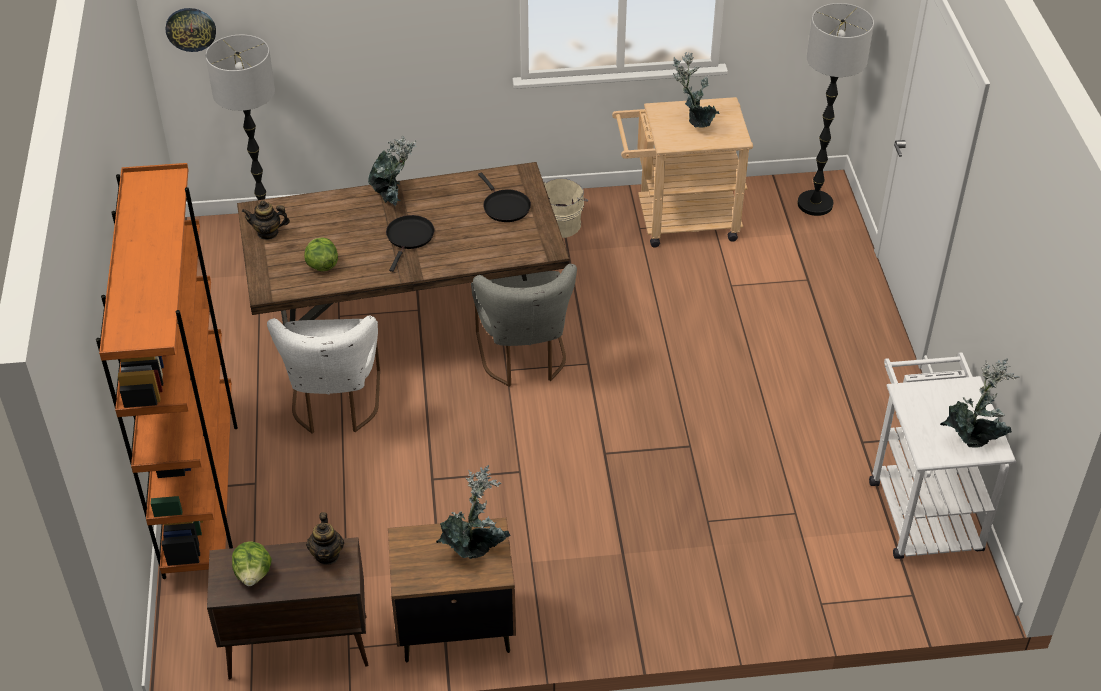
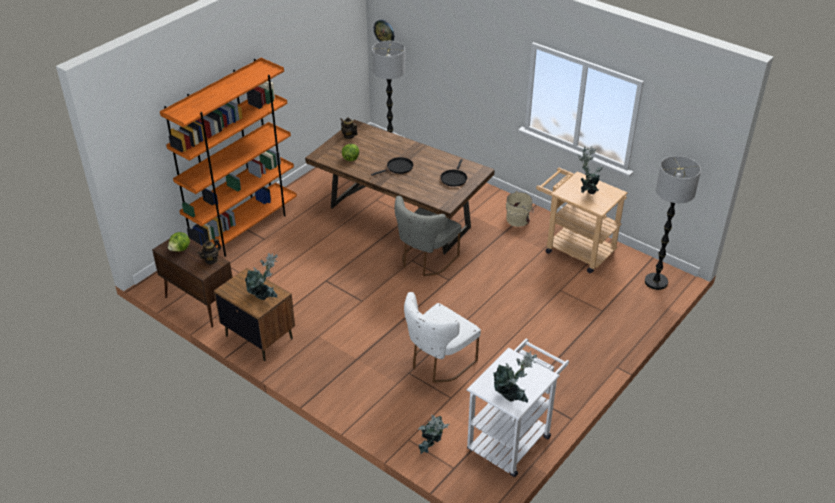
camera: 45 degrees right, 5 degrees down
white chair [267,316,380,433] -> white chair moved to [404,292,481,383]
potted plant [368,136,417,206] -> potted plant moved to [418,415,449,454]

